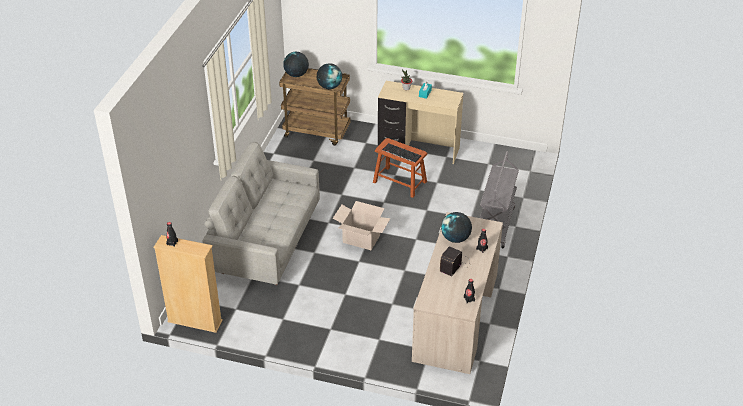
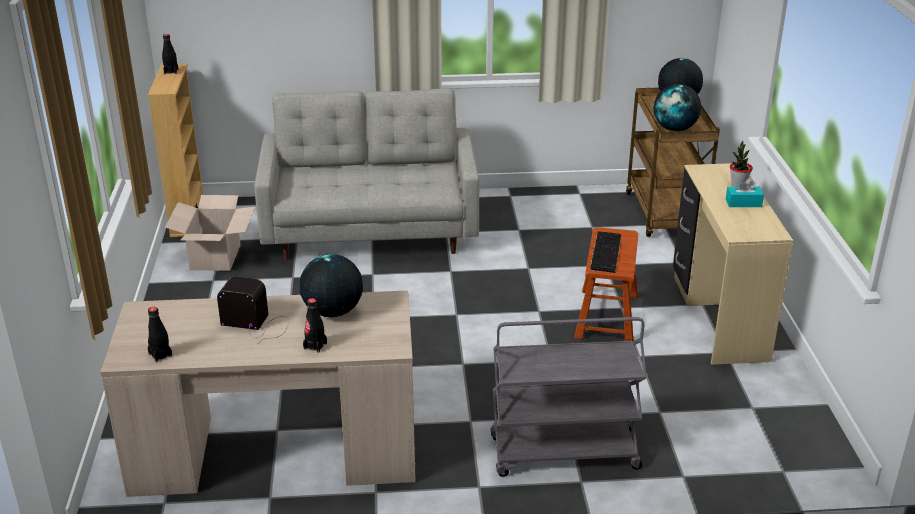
camera: 70 degrees right, 10 degrees down
cardboard box [333,201,391,250] -> cardboard box moved to [165,195,255,271]

